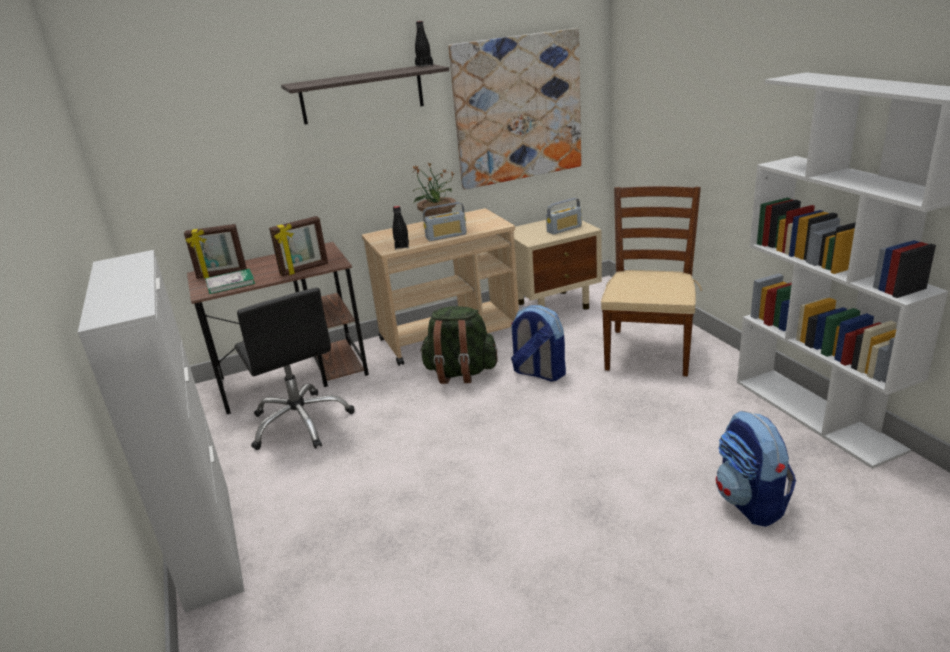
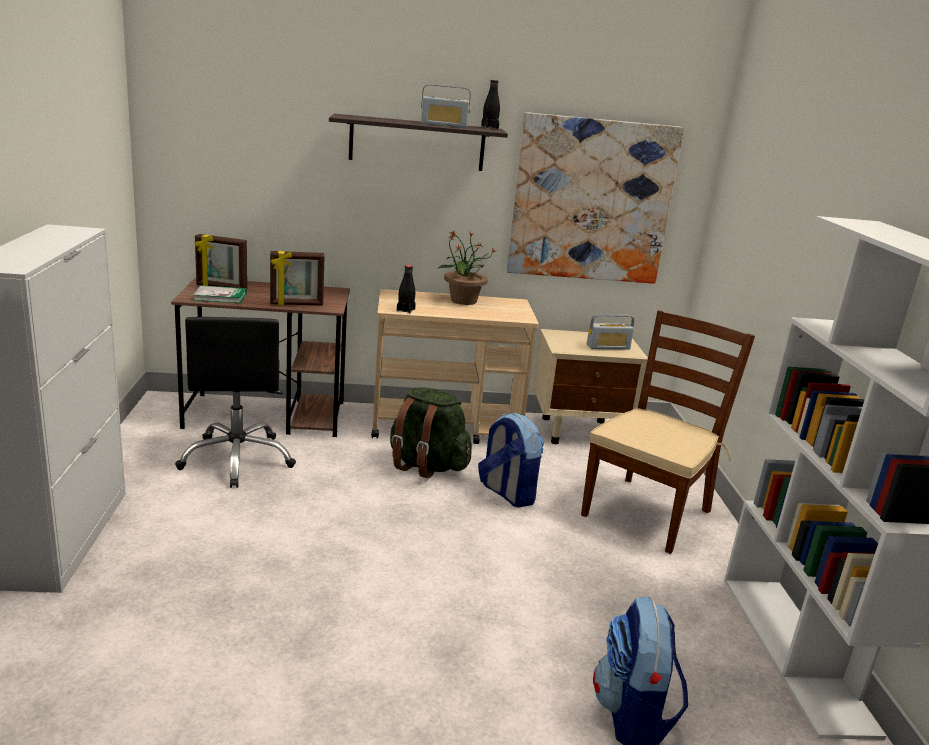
camera: 15 degrees right, 5 degrees down
radio [423,202,467,241] -> radio moved to [421,84,471,128]

